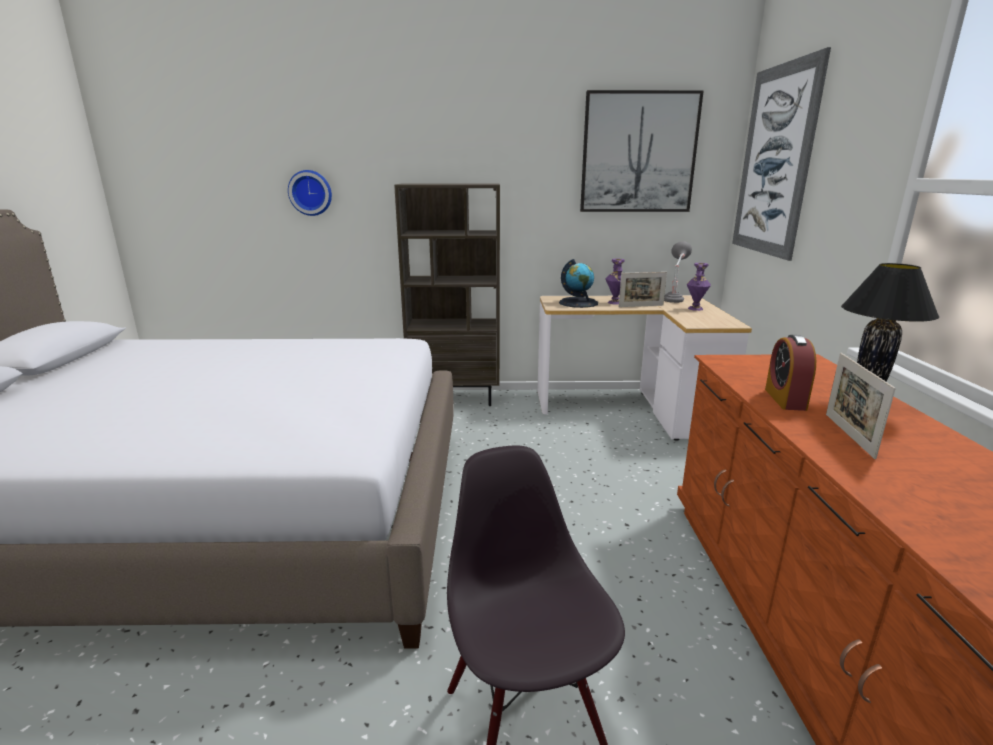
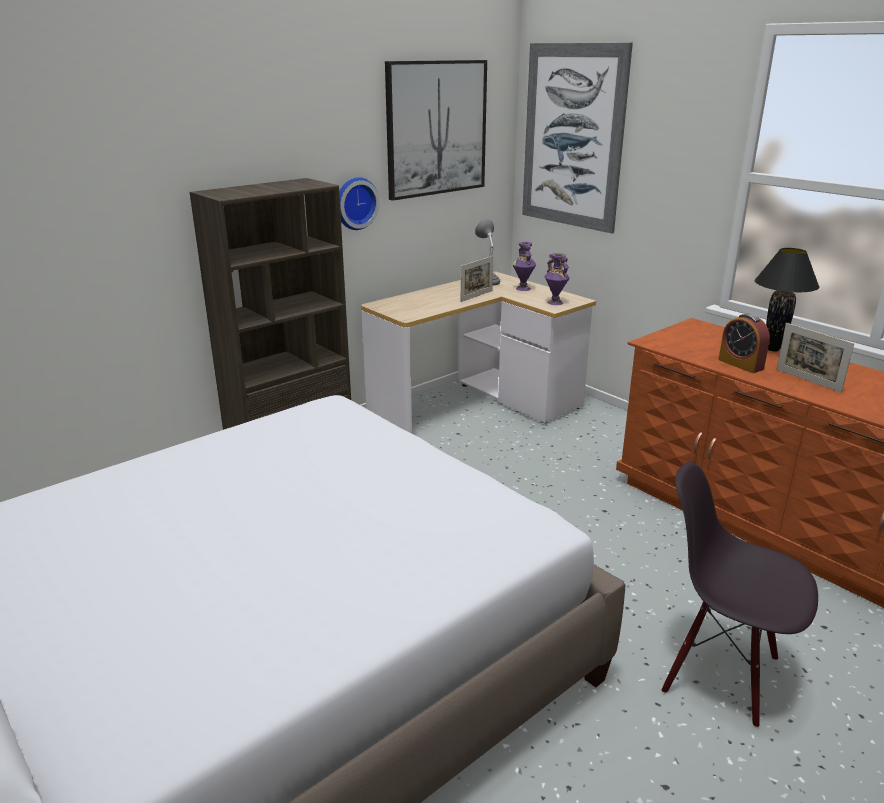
camera: 40 degrees left, 5 degrees up
wall clock [288,170,332,216] -> wall clock moved to [339,177,380,230]
globe [559,259,598,308] -> none
purple vase [606,259,625,305] -> purple vase moved to [544,253,570,305]

